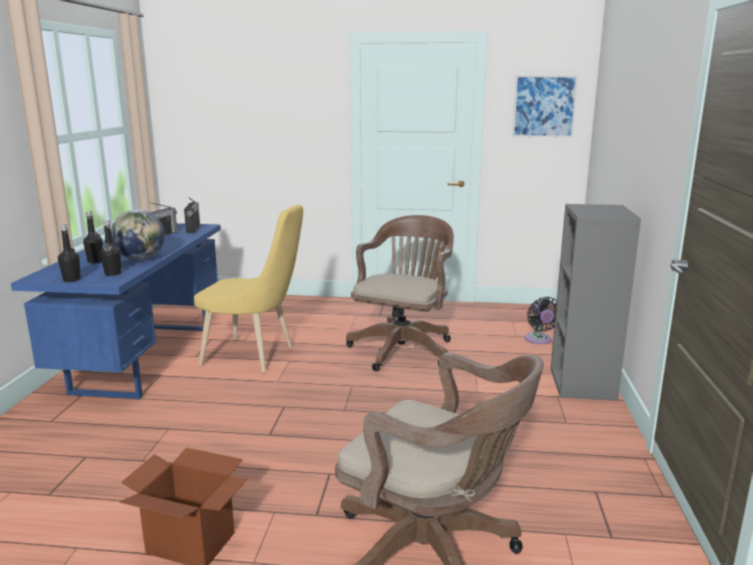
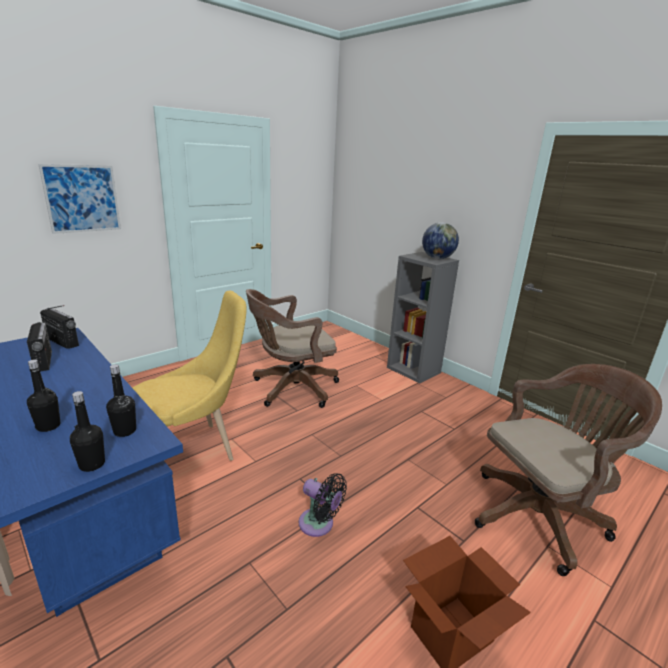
camera: 50 degrees left, 5 degrees up
globe [111,209,165,260] -> globe moved to [422,222,459,259]
brown office chair [346,215,454,371] -> brown office chair turned 90 degrees counterclockwise [246,289,339,408]
picture [512,75,578,138] -> picture moved to [38,164,121,234]
black fan [525,297,557,344] -> black fan moved to [299,473,347,537]

